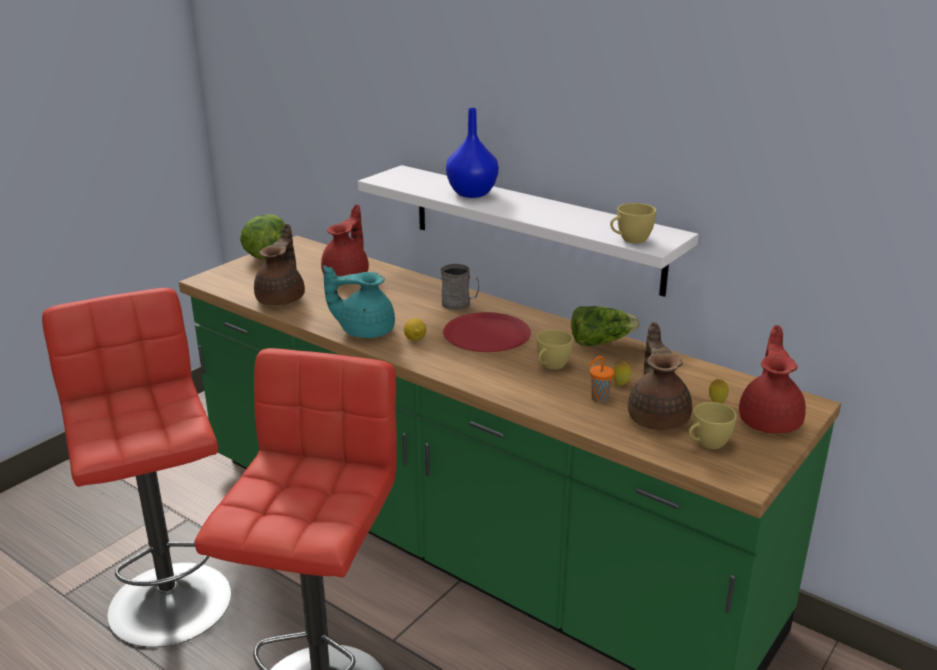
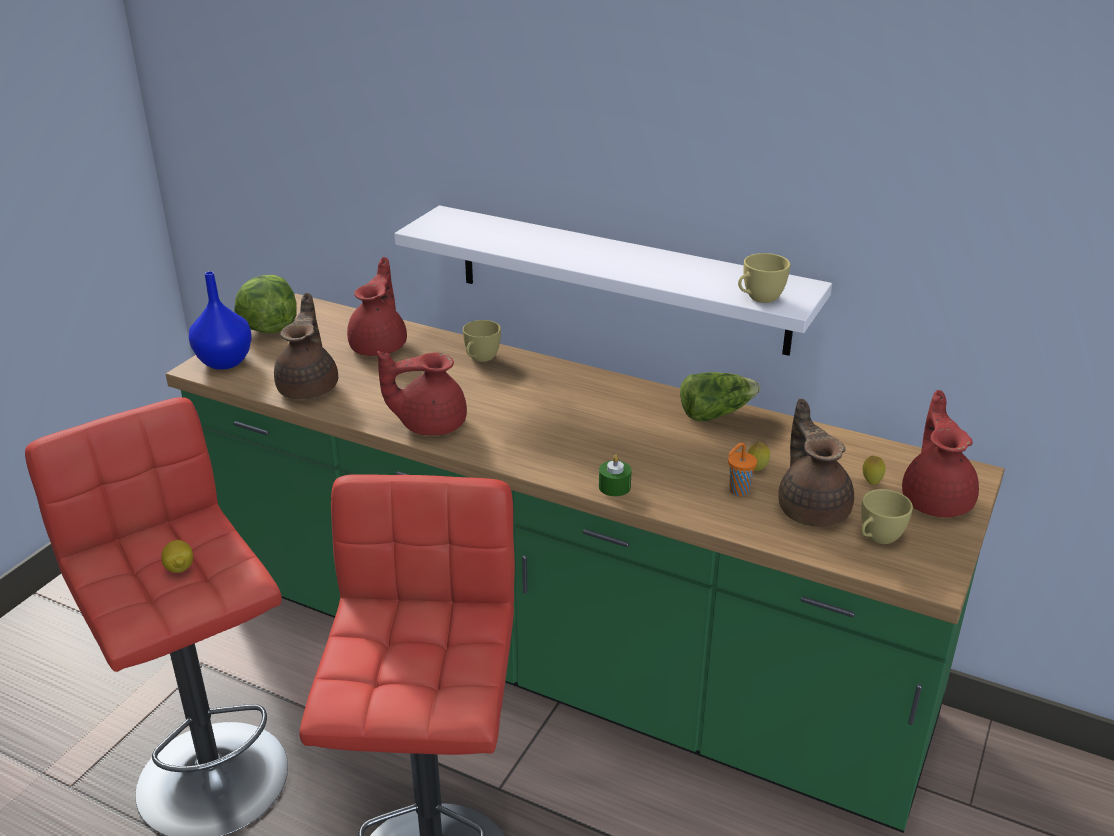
camera: 10 degrees left, 5 degrees up
turquoise teapot [323,265,395,338] -> red teapot [377,351,467,435]
lemon [404,318,426,341] -> lemon moved to [161,540,193,573]
grey mug [441,264,479,310] -> none
red plate [443,312,531,352] -> none
blue vase [446,108,499,198] -> blue vase moved to [189,271,252,370]
yellow cup [537,330,573,370] -> yellow cup moved to [463,320,501,362]
none -> green candle [599,455,632,496]

